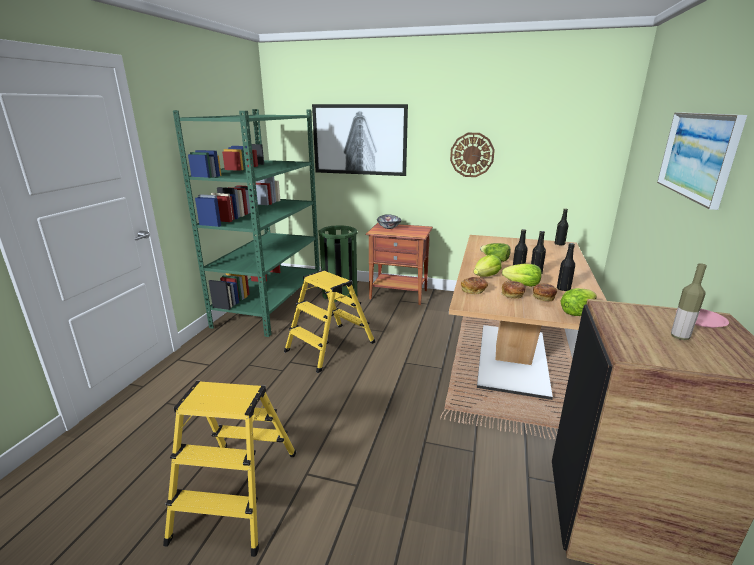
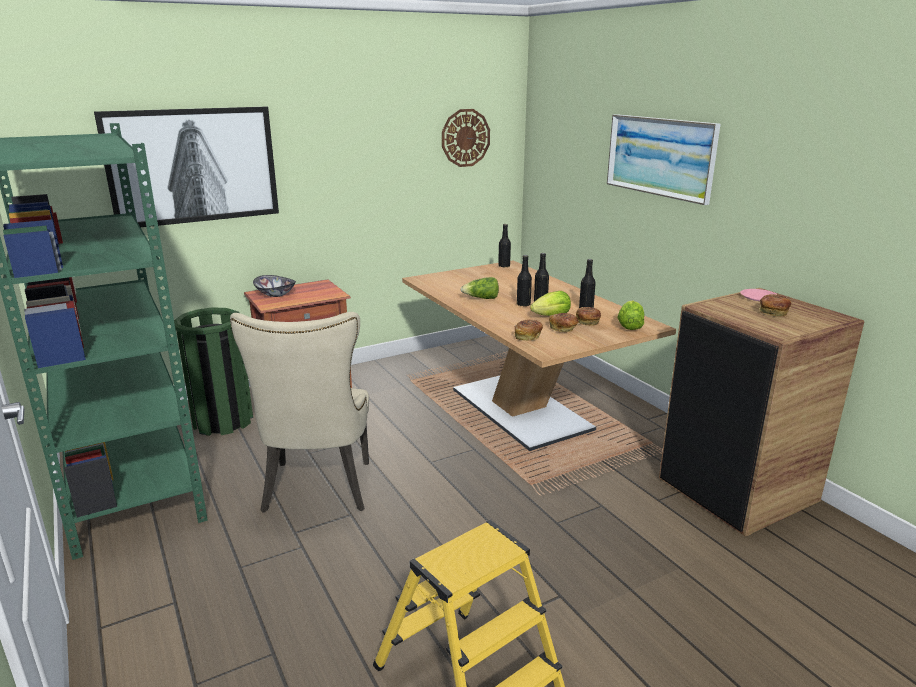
camera: 45 degrees left, 0 degrees up
yellow step ladder [284,270,375,373] -> beige chair [230,312,369,513]
wall clock [450,133,495,177] -> wall clock moved to [442,109,490,167]
lettuce [474,254,502,277] -> none
bottle [671,263,707,340] -> bread [759,294,791,317]

